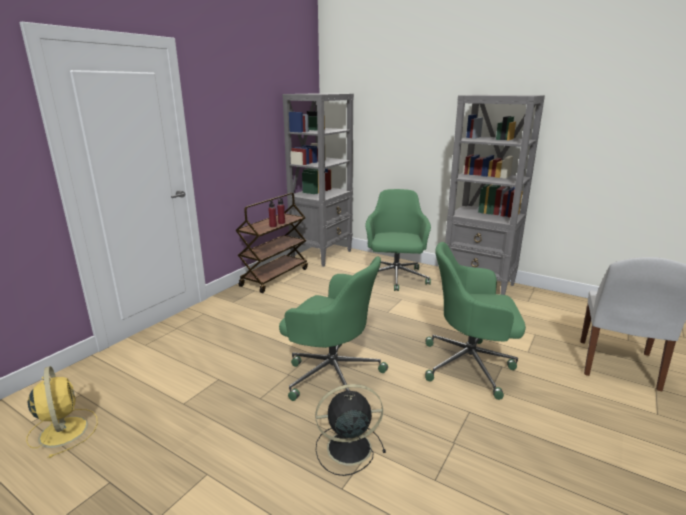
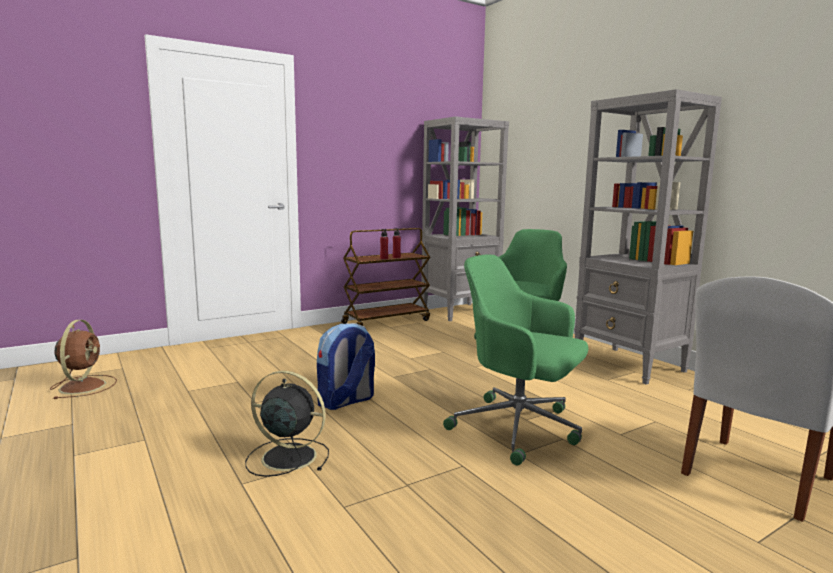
camera: 25 degrees right, 10 degrees down
yellow fan [26,366,98,458] -> brown fan [50,320,117,399]
green office chair [279,256,388,401] -> backpack [317,323,375,410]

